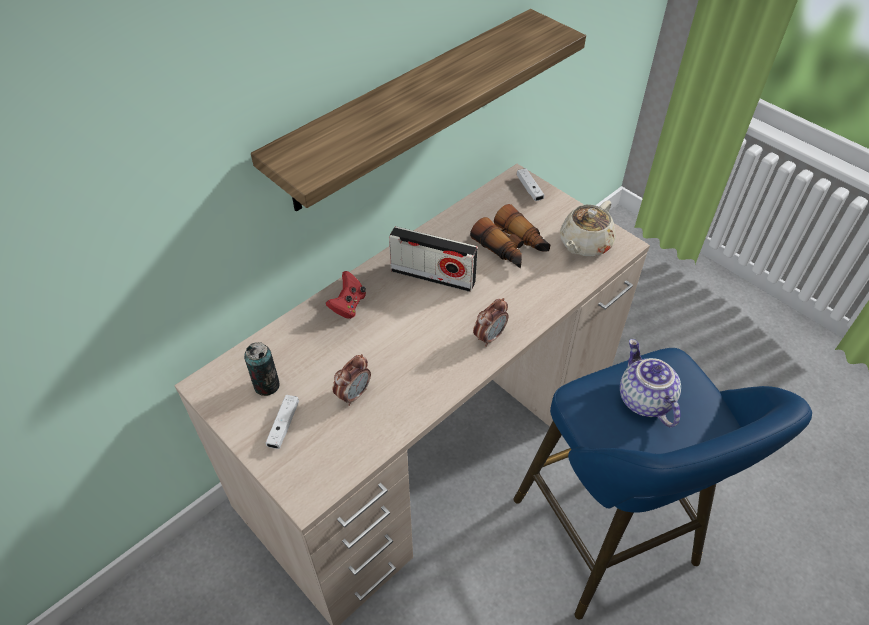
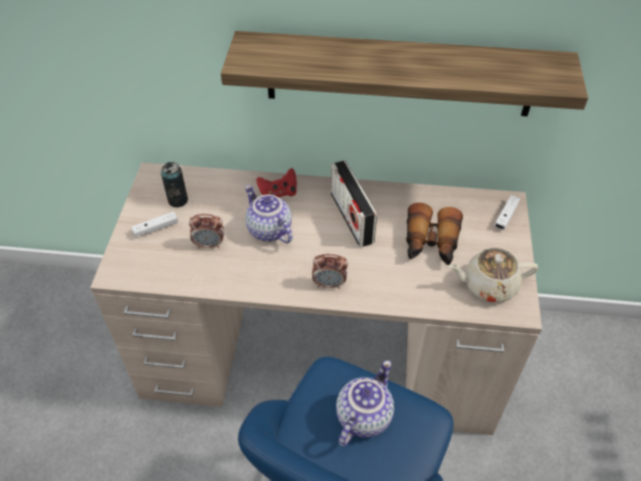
camera: 50 degrees right, 0 degrees up
none -> teapot [245,185,293,243]

